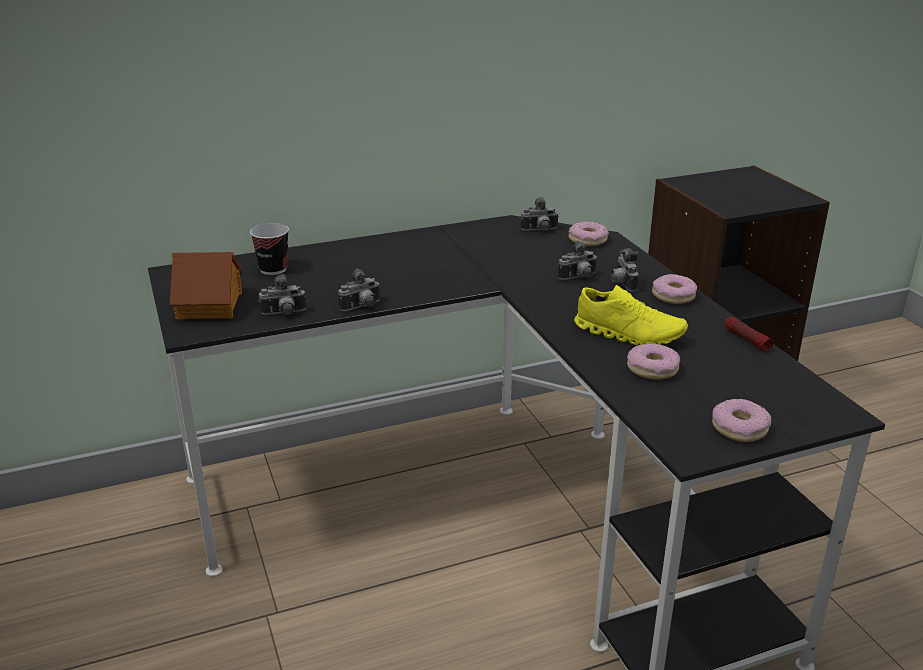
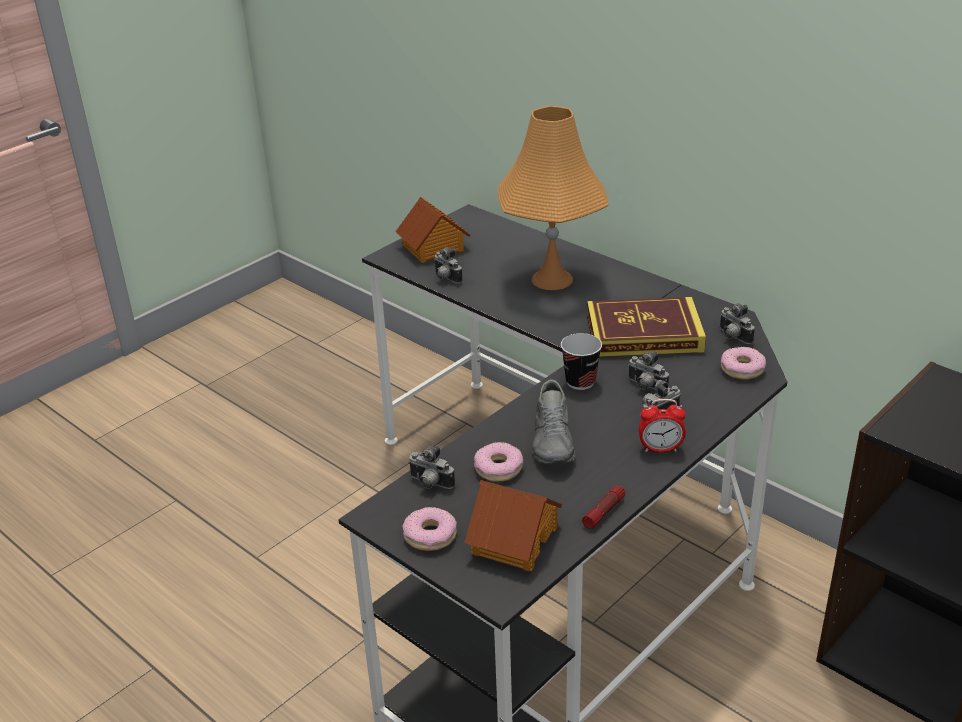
camera: 65 degrees right, 5 degrees up
cup [250,223,289,275] -> cup moved to [561,333,602,390]
camera [338,268,380,311] -> camera moved to [408,445,455,489]
yellow shoe [574,285,688,345] -> grey shoe [533,379,576,464]
donut [652,274,697,304] -> alarm clock [639,399,686,452]
none -> toy house [464,480,562,571]
none -> orange table lamp [498,106,609,290]
none -> book [587,297,706,357]

